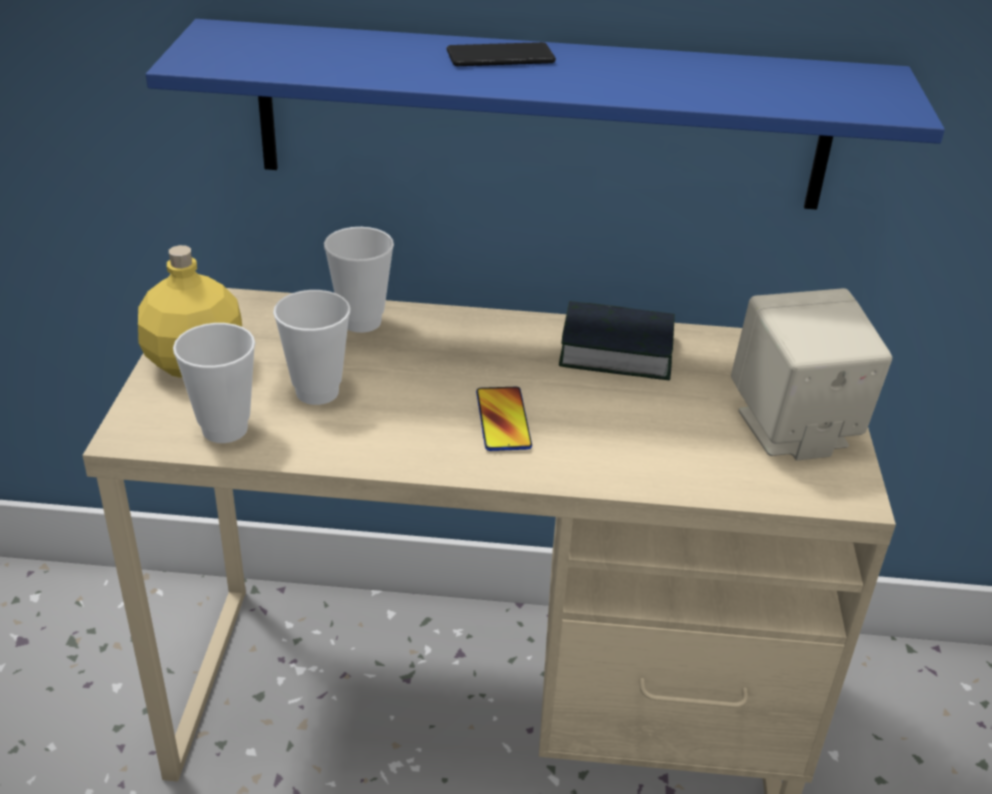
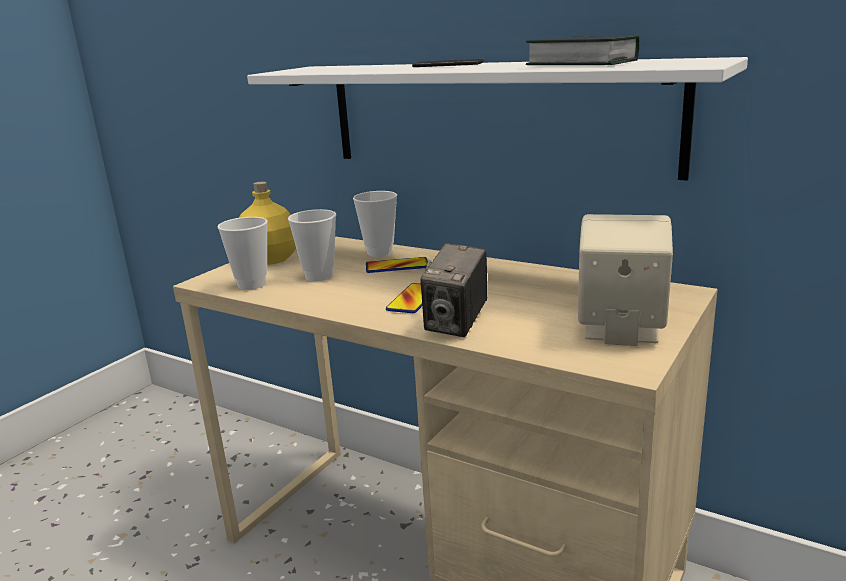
camera: 30 degrees right, 15 degrees down
blue shelf [146,19,945,210] -> white shelf [247,57,748,181]
book [559,301,675,381] -> book moved to [526,36,639,65]
none -> phone [366,257,428,273]
none -> camera [421,243,487,337]

